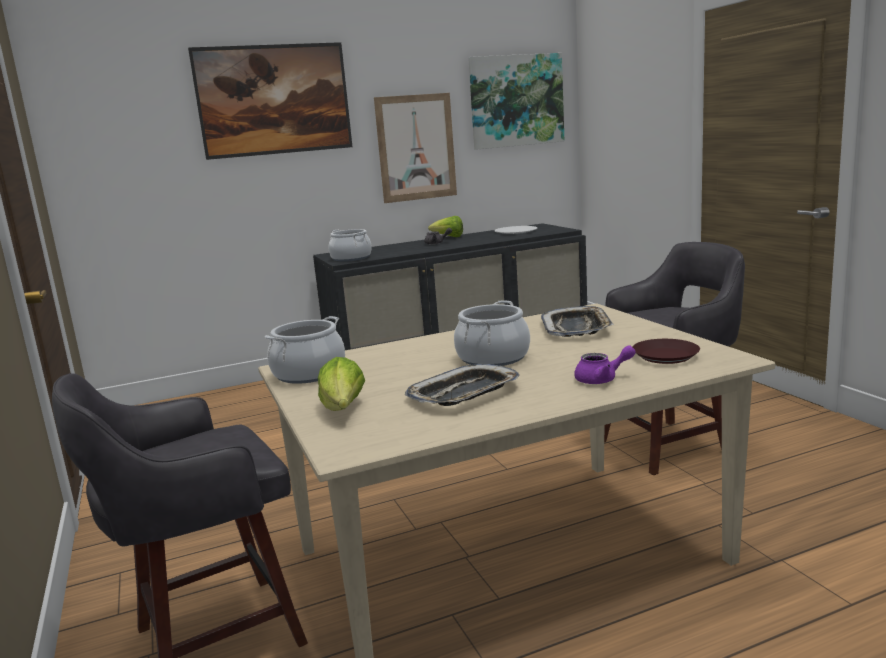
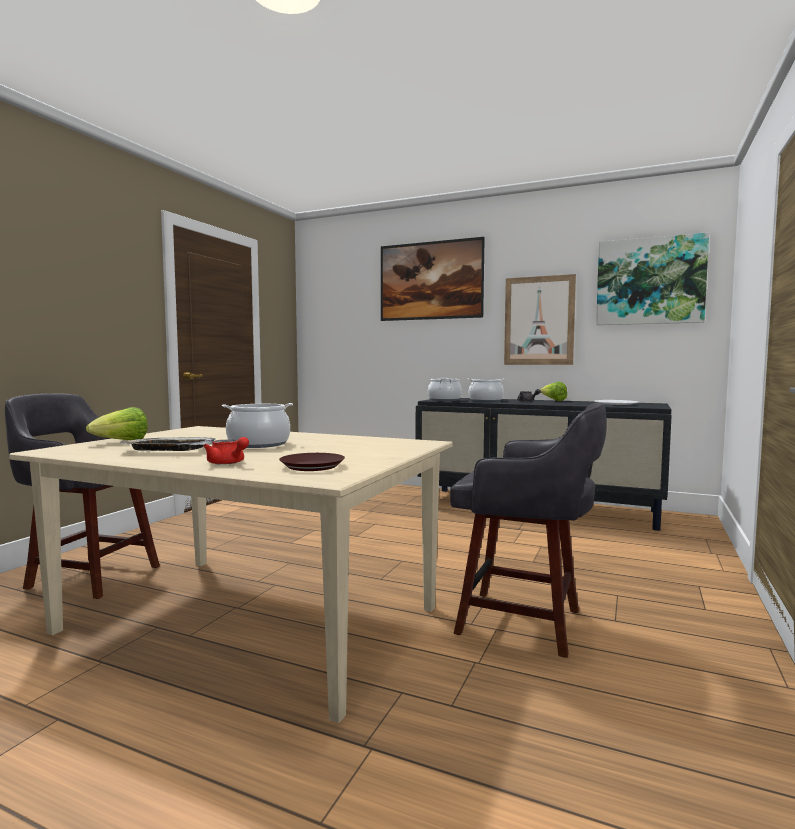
camera: 45 degrees right, 10 degrees down
cooking pot [264,316,345,384] -> cooking pot moved to [467,378,505,402]
tray [541,306,614,337] -> none
purple teapot [574,345,636,384] -> red teapot [204,437,249,465]

